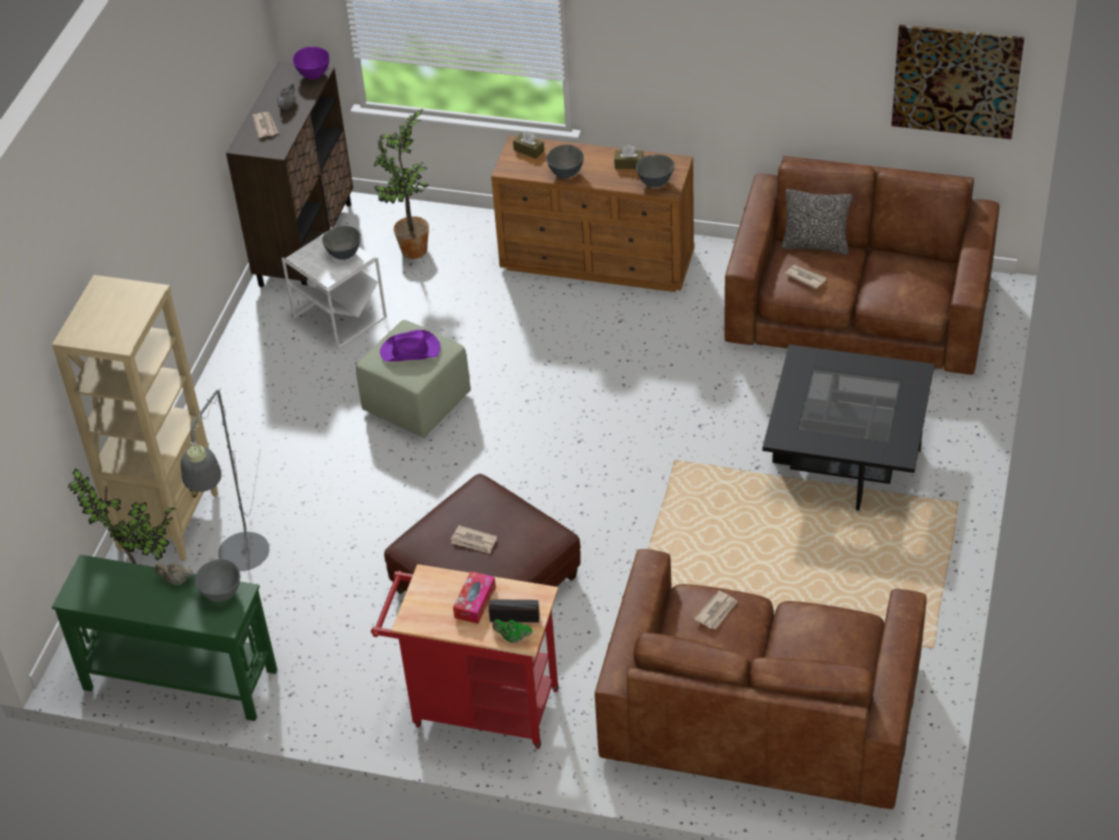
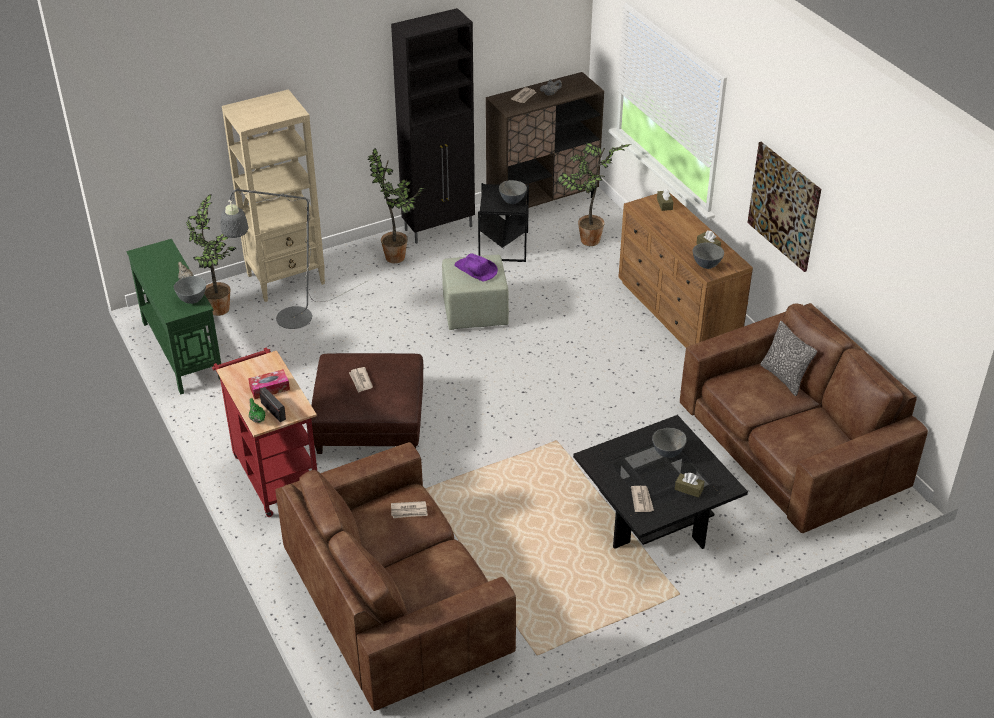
camera: 45 degrees right, 5 degrees down
white side table [281,226,387,350] -> black side table [478,183,529,262]
purple bowl [293,47,329,79] -> none
grey bowl [546,145,584,179] -> grey bowl moved to [652,428,687,458]
newspaper [785,265,826,289] -> newspaper moved to [631,486,654,512]
picture [891,25,1024,139] -> picture moved to [747,142,821,272]
none -> potted plant [367,148,425,263]
none -> black cabinet [391,8,475,244]
none -> brown tissue box [675,473,705,498]

